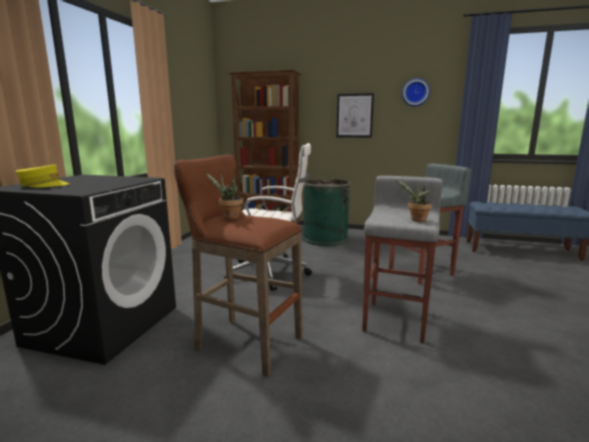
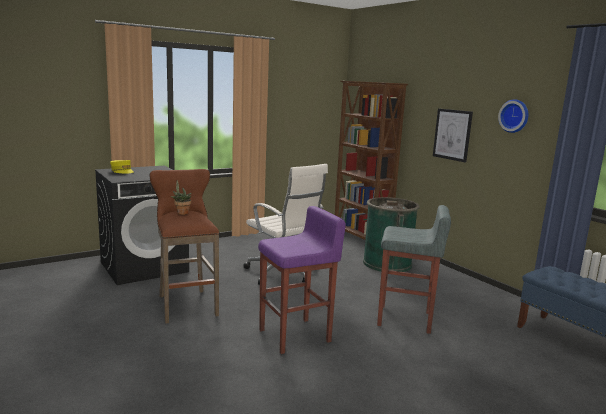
camera: 40 degrees right, 0 degrees up
grey stool [362,176,442,343] -> purple stool [258,206,346,354]
potted plant [395,179,432,222] -> none

